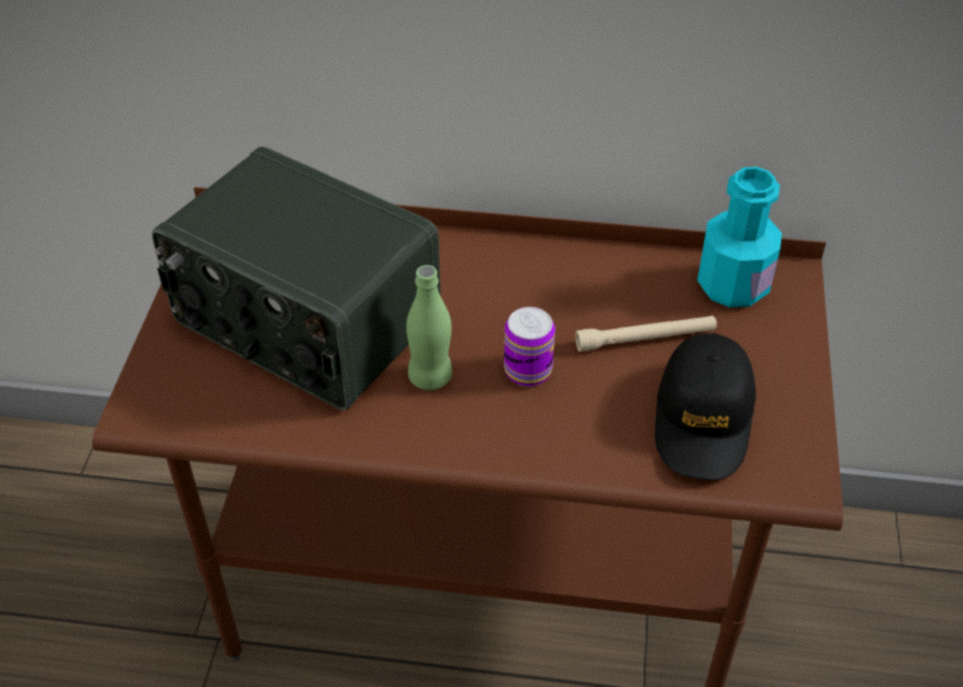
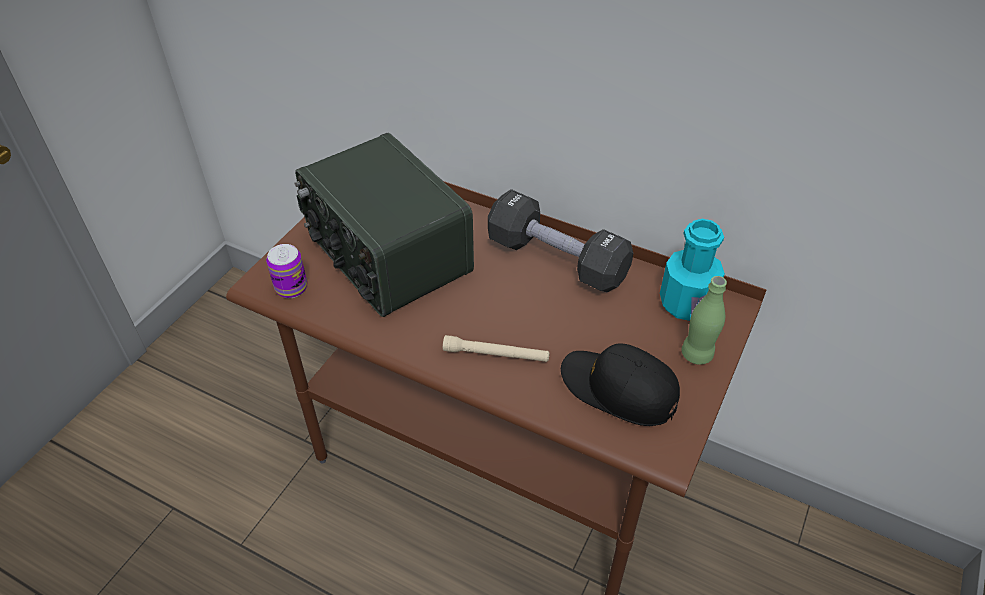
camera: 20 degrees right, 0 degrees up
green bottle [406,265,452,390] -> green bottle moved to [682,276,727,365]
can [504,307,555,387] -> can moved to [266,244,307,298]
beige flashlight [575,316,717,352] -> beige flashlight moved to [443,335,550,362]
black cap [655,333,756,480] -> black cap turned 90 degrees clockwise [561,343,680,426]
none -> black dumbbell [488,189,633,292]

